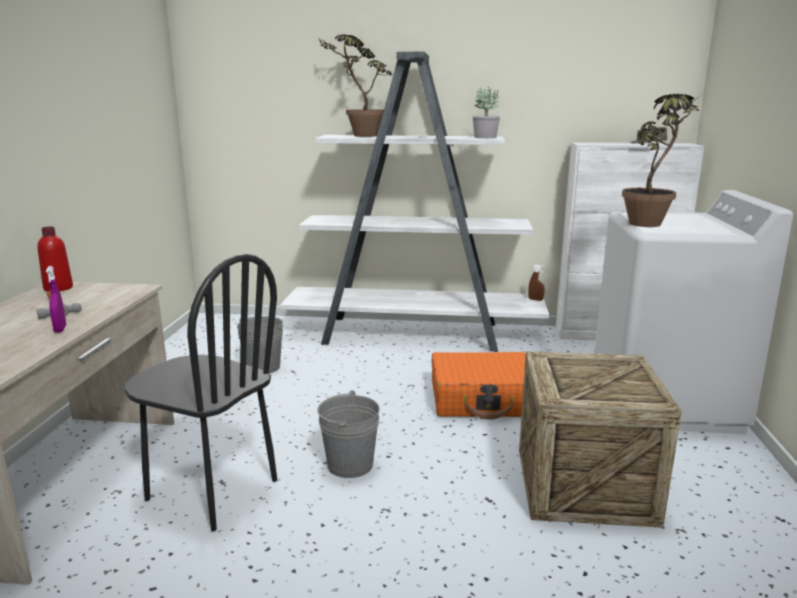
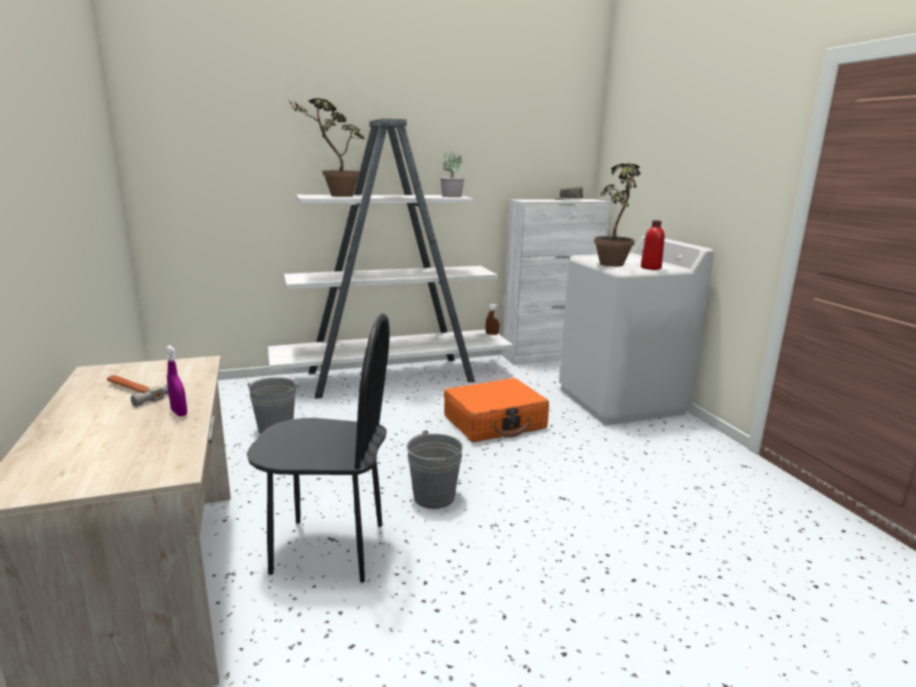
camera: 25 degrees left, 0 degrees up
red bottle [37,227,73,291] -> red bottle moved to [641,220,665,270]
crate [519,351,682,528] -> none

